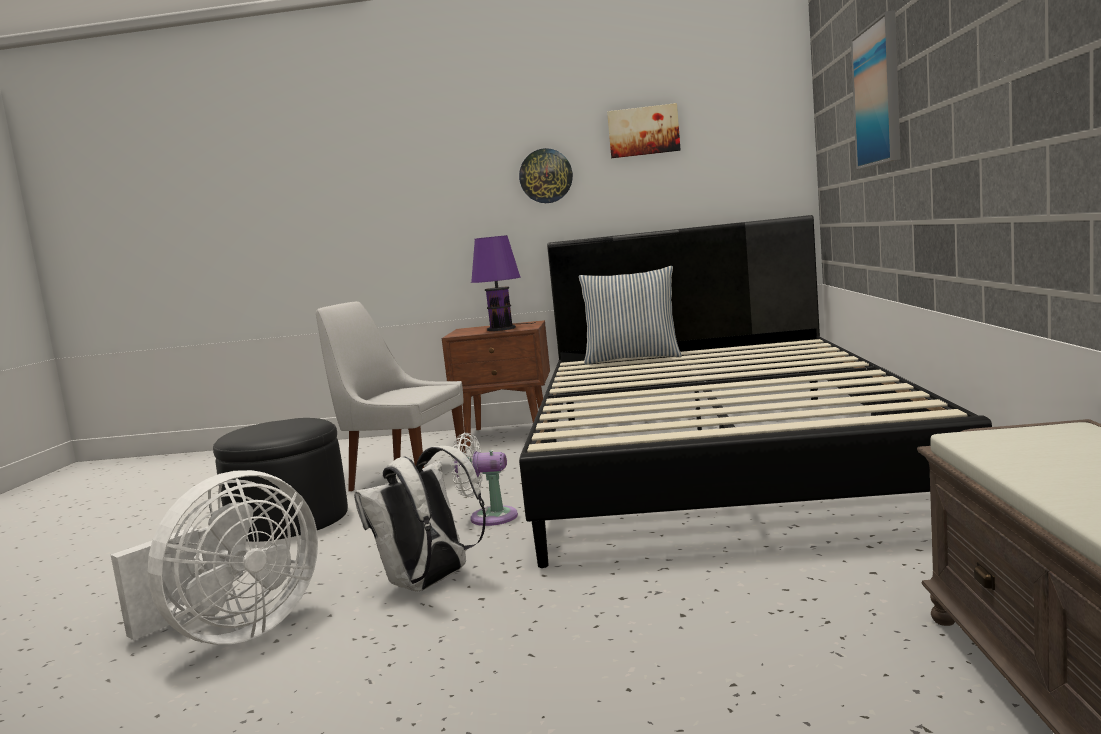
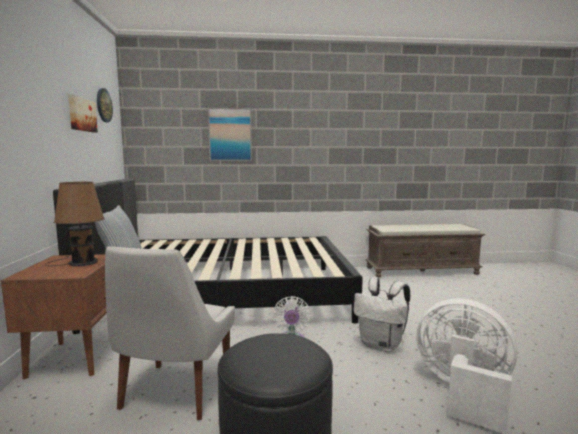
camera: 100 degrees left, 0 degrees up
purple table lamp [471,235,535,331] -> brown table lamp [45,182,105,266]
wall clock [519,148,573,203] -> wall clock moved to [97,88,113,122]

